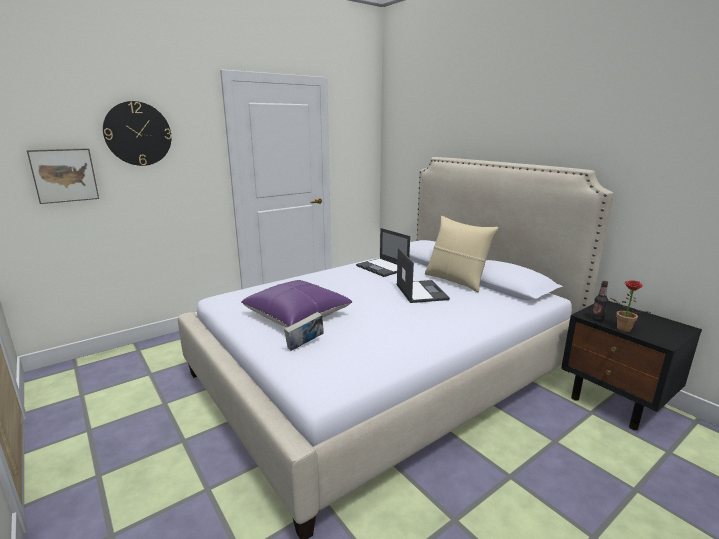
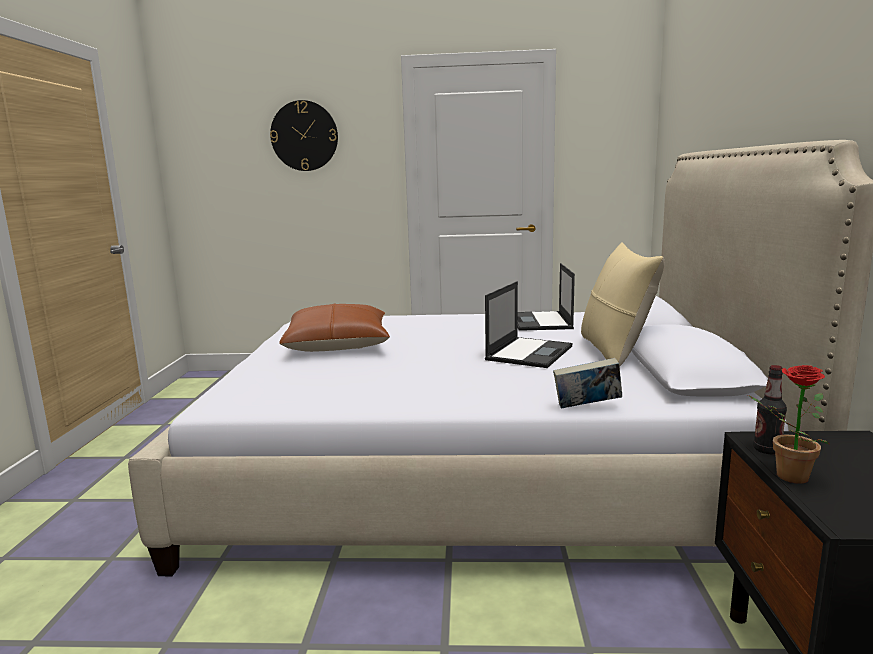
camera: 40 degrees right, 5 degrees down
picture [27,148,99,204] -> none
purple pillow [241,280,352,327] -> brown pillow [279,304,390,352]
book [284,312,324,351] -> book moved to [553,358,622,409]

